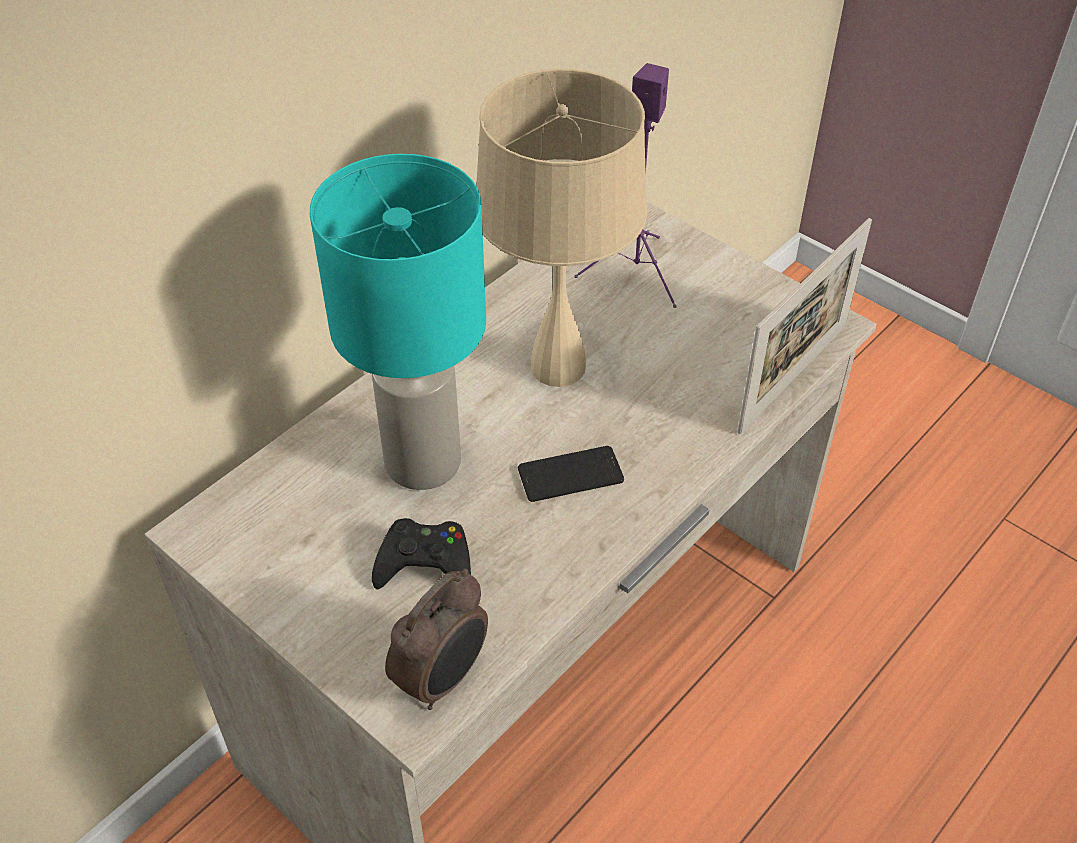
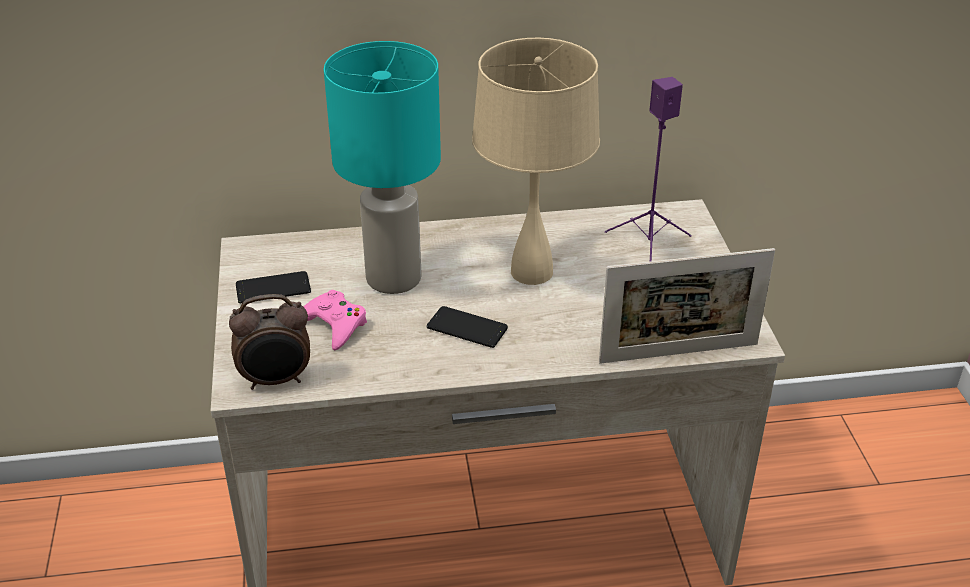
camera: 40 degrees right, 10 degrees down
black game controller [372,518,471,590] -> pink game controller [303,290,367,350]
none -> phone [236,271,311,303]

